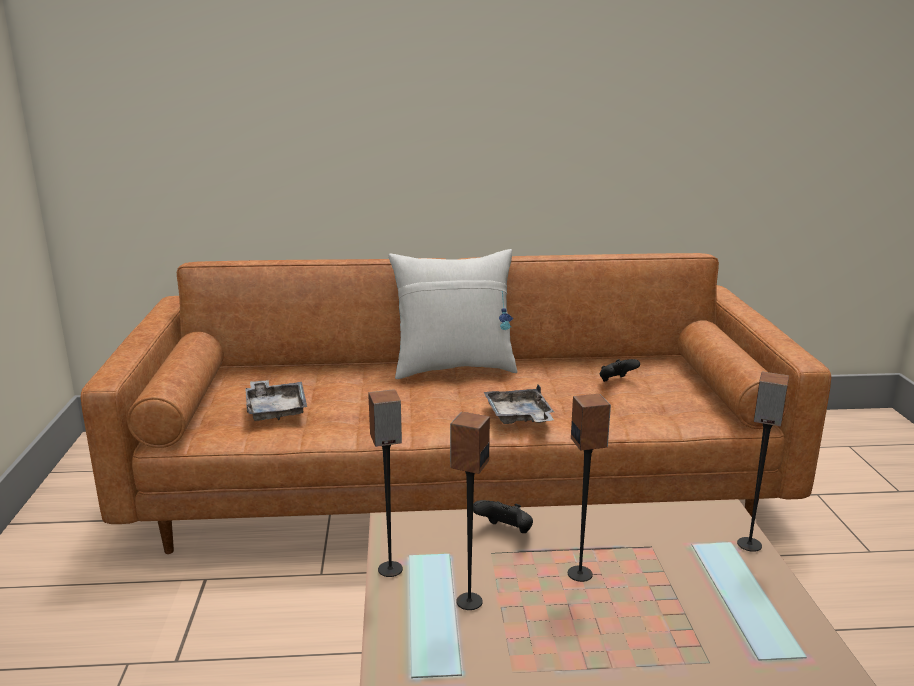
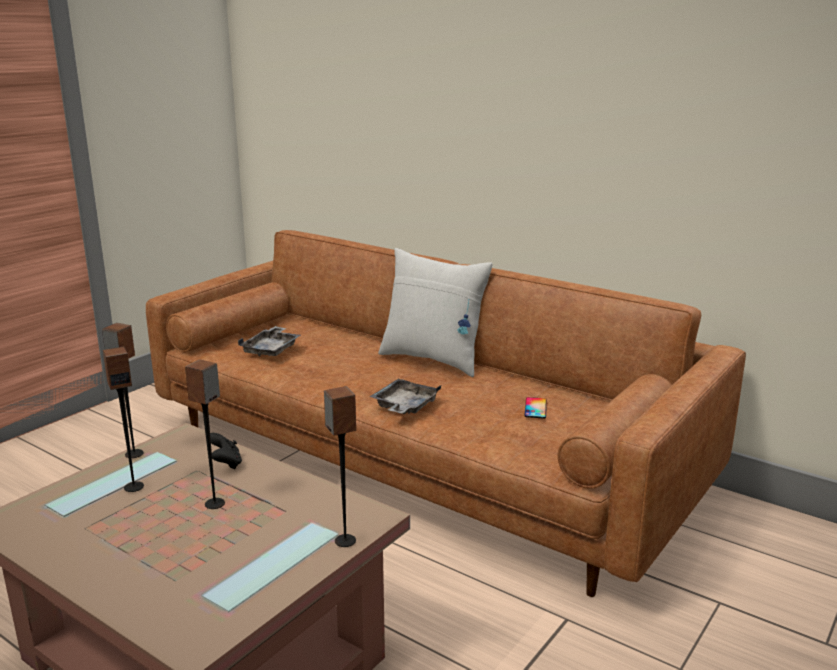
camera: 40 degrees right, 0 degrees up
black game controller [600,359,640,382] -> phone [524,397,547,419]

